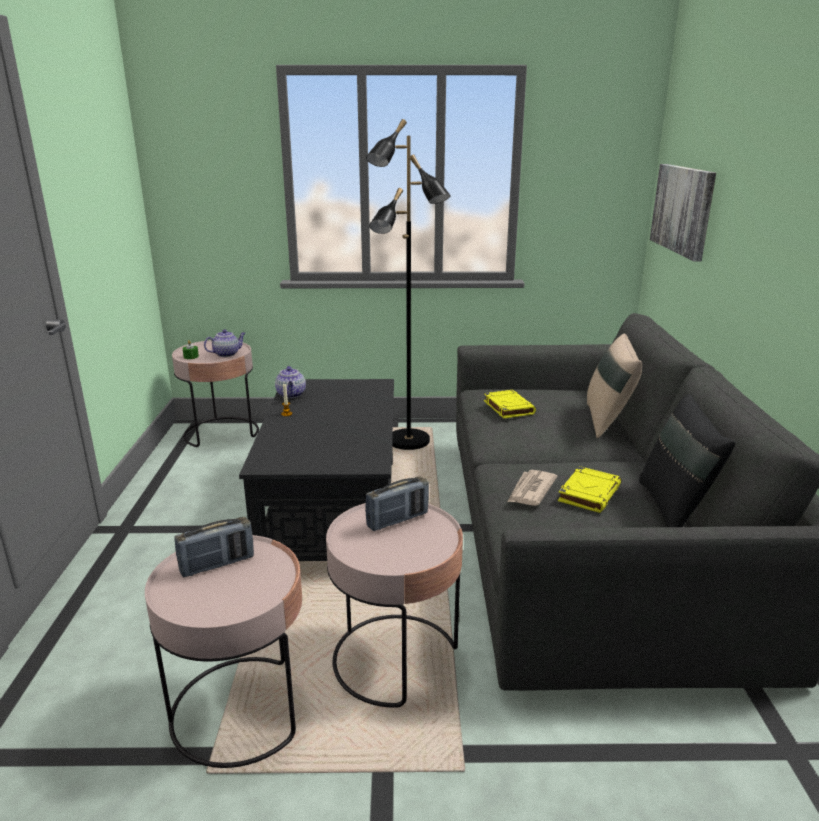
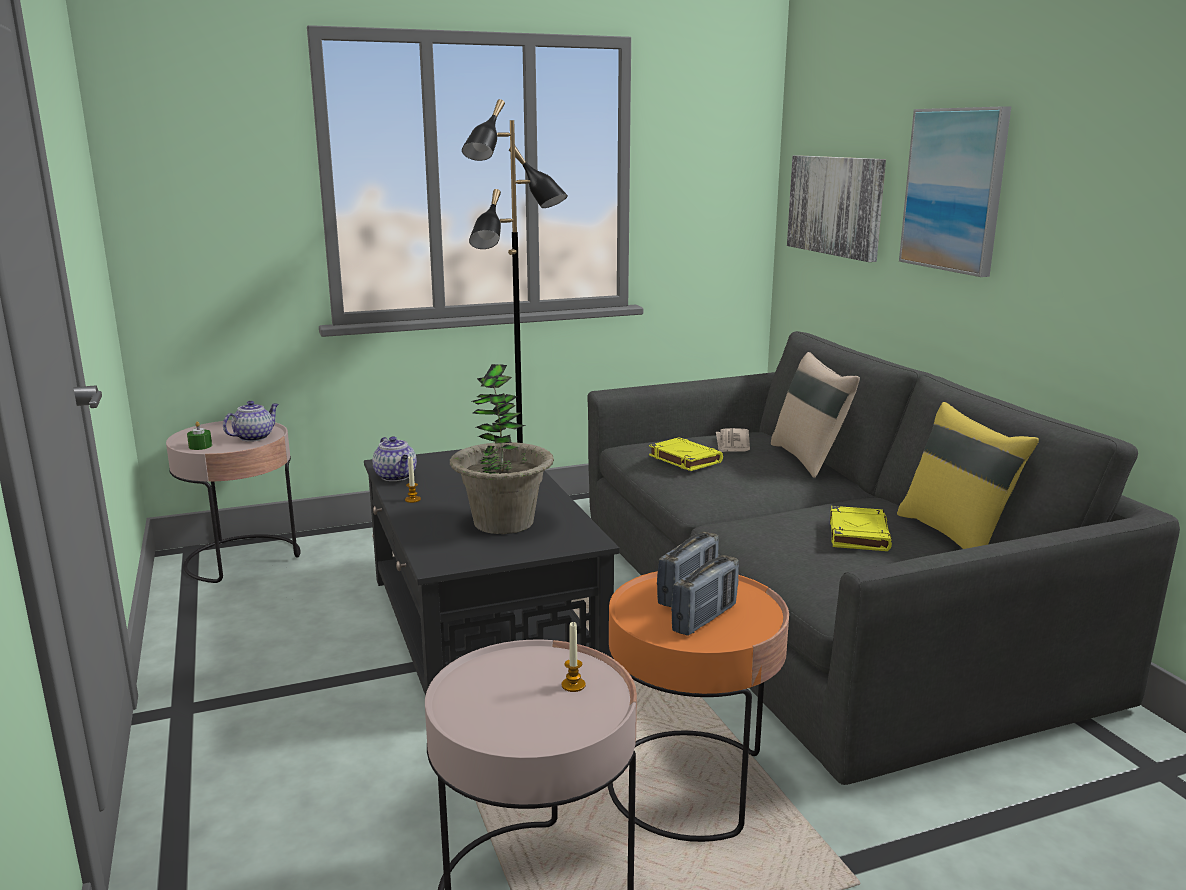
camera: 20 degrees left, 5 degrees down
radio [174,517,254,578] -> radio moved to [671,555,739,636]
pink side table [326,503,463,708] -> orange side table [608,571,789,842]
newspaper [508,470,558,506] -> newspaper moved to [716,428,750,452]
black pillow [639,394,736,527] -> yellow pillow [897,402,1039,549]
none -> potted plant [450,364,554,534]
none -> candle [562,622,586,692]
none -> picture [899,106,1011,277]

